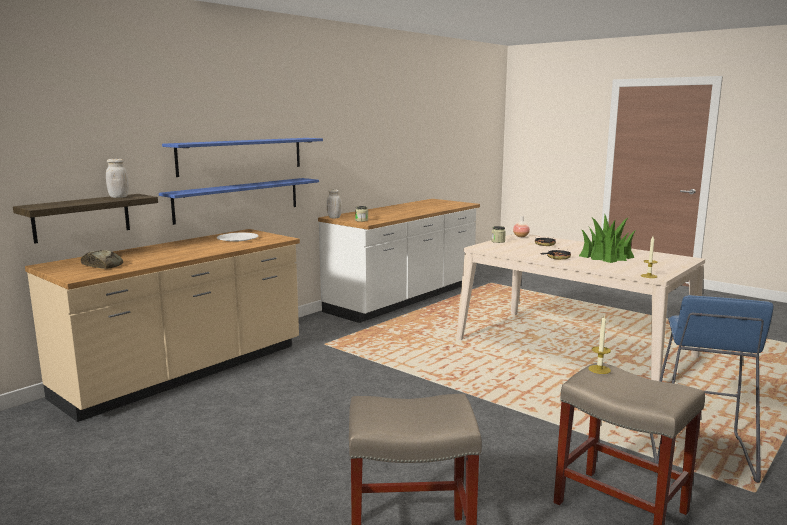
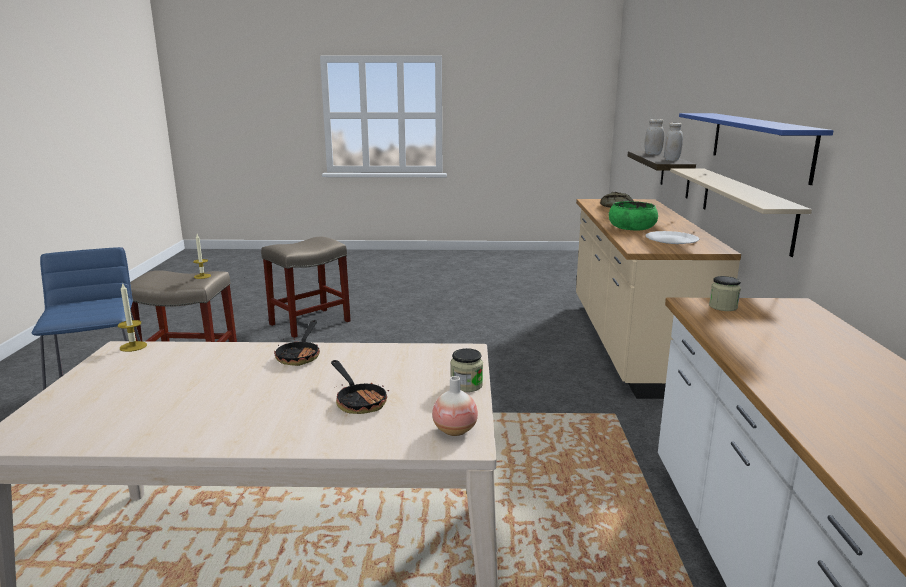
camera: 140 degrees right, 5 degrees up
blue shelf [159,178,319,225] -> beige shelf [670,168,812,257]
white jar [327,189,341,218] -> white jar moved to [644,119,664,155]
potted plant [579,213,637,263] -> none
none -> green bowl [609,201,658,231]

